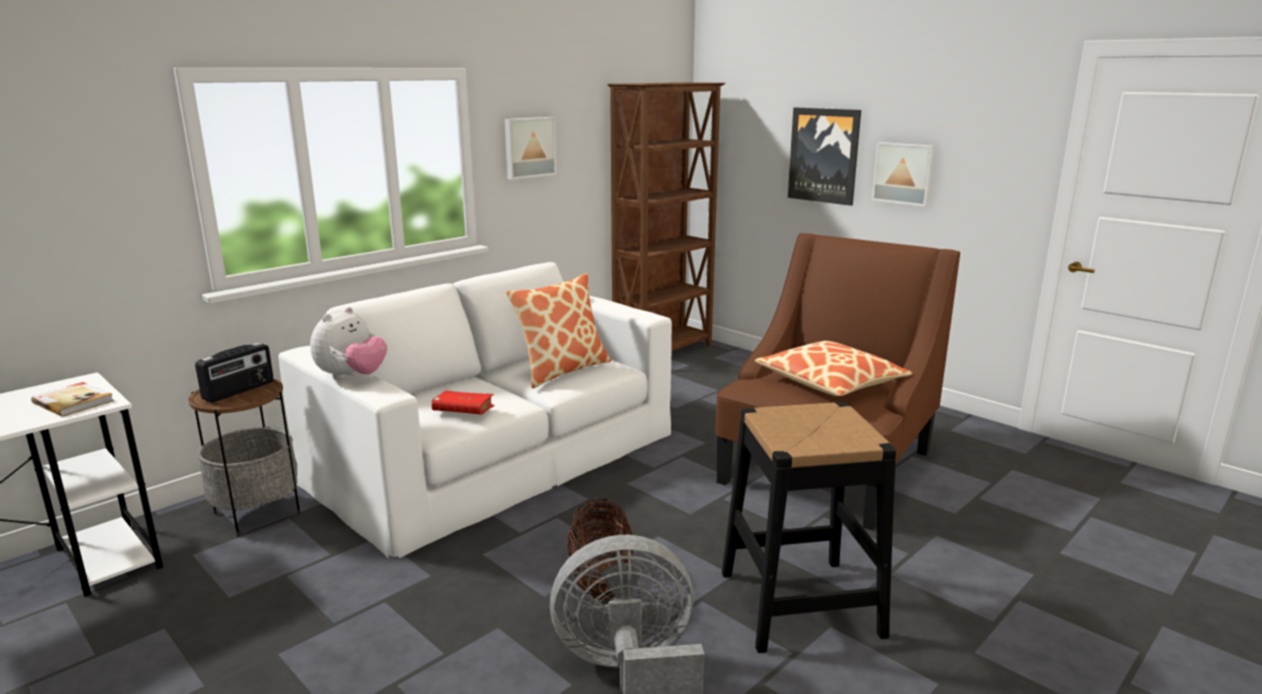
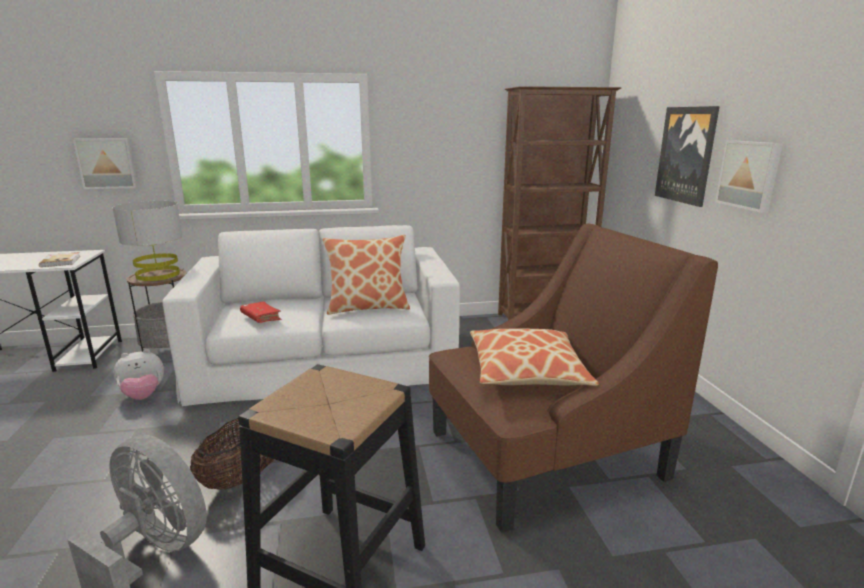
camera: 35 degrees right, 0 degrees up
radio [195,343,274,403] -> grey table lamp [112,201,183,281]
plush toy [310,307,387,380] -> plush toy moved to [113,349,164,400]
picture [505,117,557,180] -> picture moved to [73,138,138,189]

